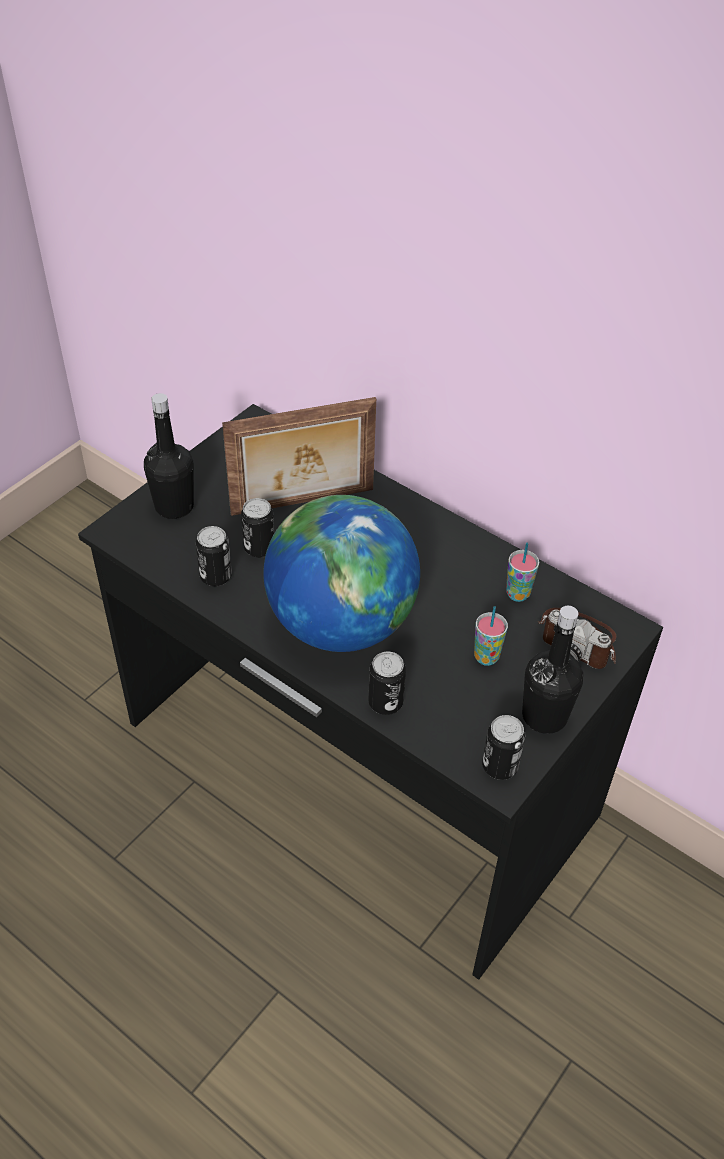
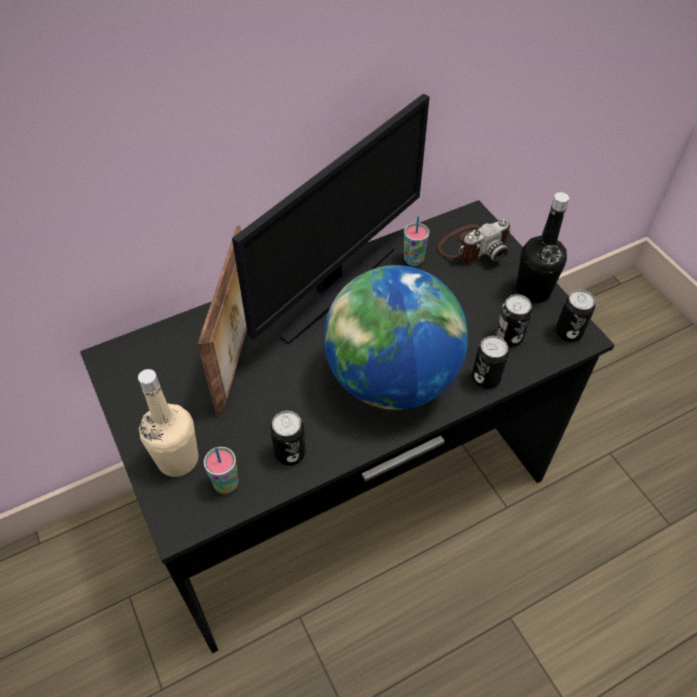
camera: 65 degrees left, 5 degrees up
black bottle [144,393,194,519] -> beige bottle [138,369,199,477]
can [241,498,274,558] -> can moved to [495,294,532,347]
cup [474,606,508,666] -> cup moved to [204,447,238,494]
none -> monitor [232,94,430,344]

